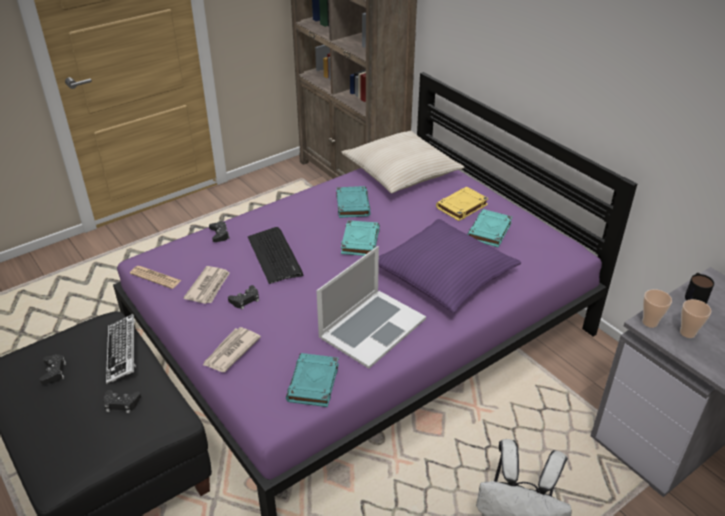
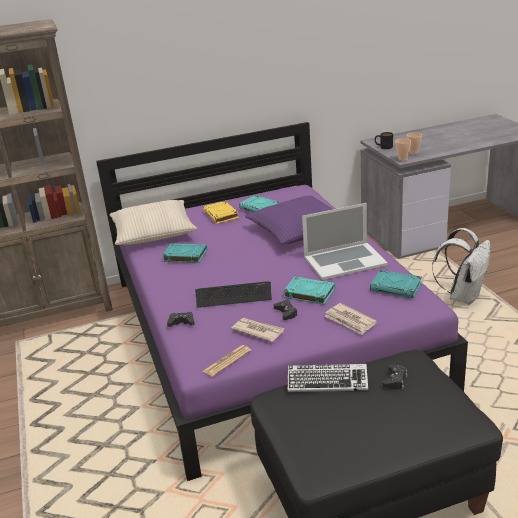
camera: 70 degrees left, 10 degrees down
black game controller [39,355,66,384] -> none
laptop [316,246,426,369] -> laptop turned 105 degrees clockwise [302,203,388,280]
turquoise book [341,220,380,256] -> turquoise book moved to [283,277,335,305]

